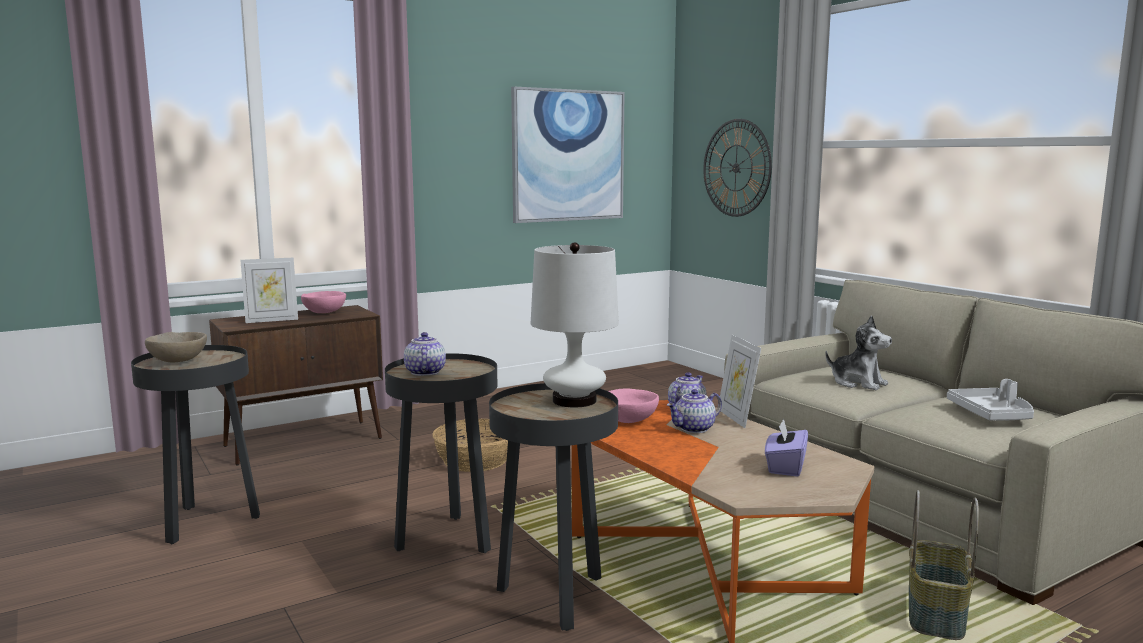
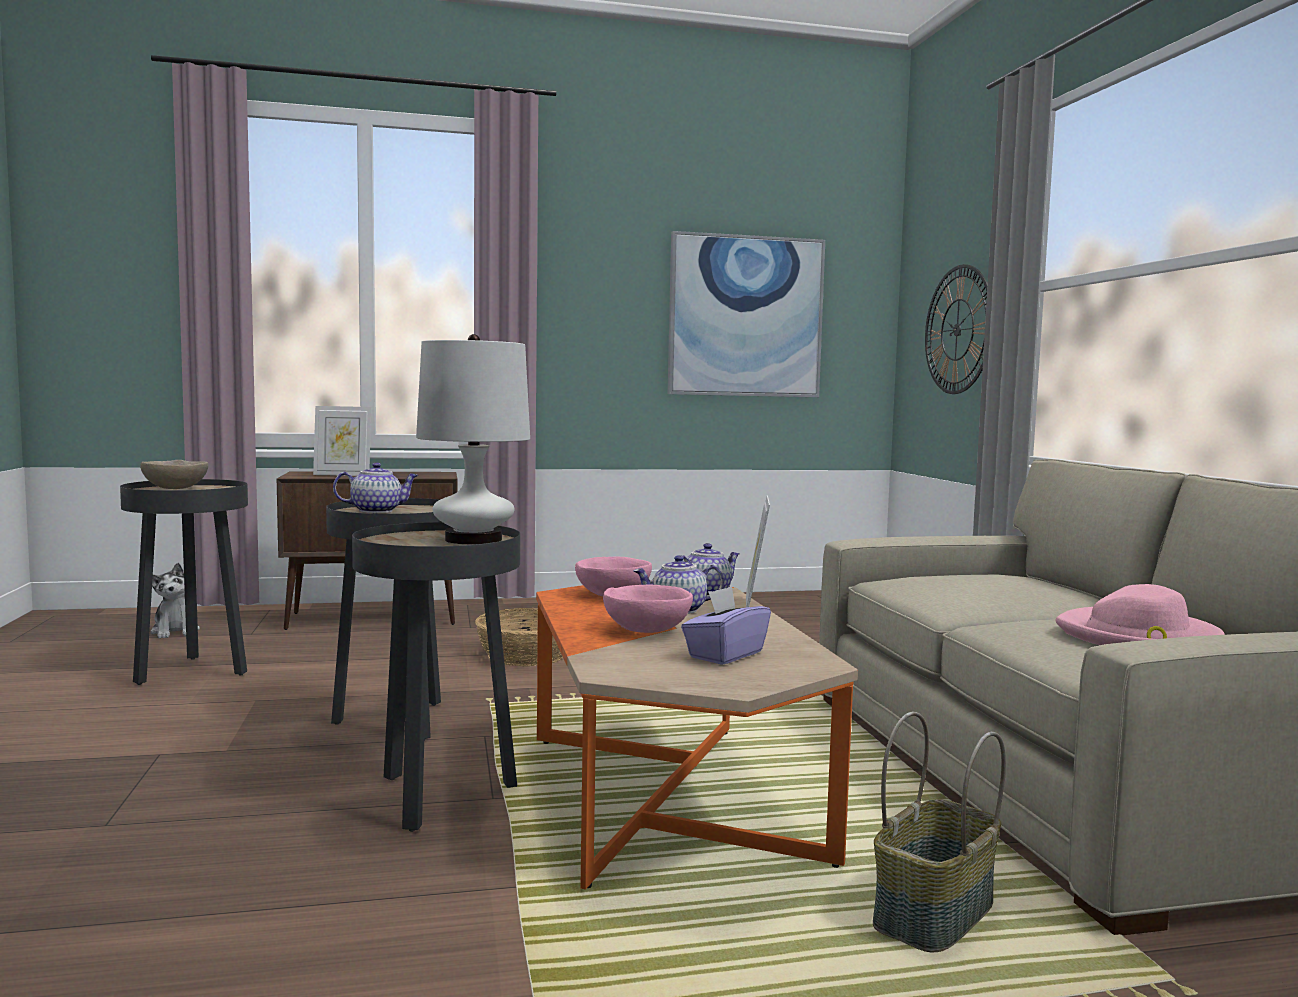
camera: 20 degrees right, 5 degrees down
pink bowl [301,291,346,313] -> pink bowl moved to [603,584,693,633]
teapot [404,332,446,376] -> teapot turned 60 degrees clockwise [333,462,419,513]
plush toy [825,315,892,390] -> plush toy moved to [150,563,200,639]
grey tray [947,379,1034,420] -> pink hat [1056,584,1225,645]

